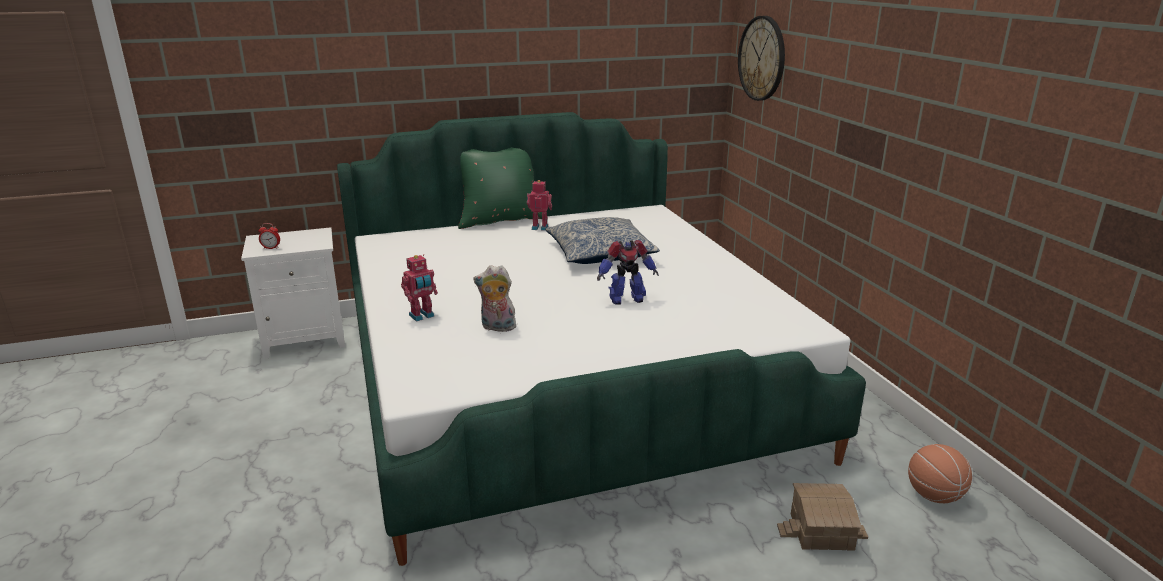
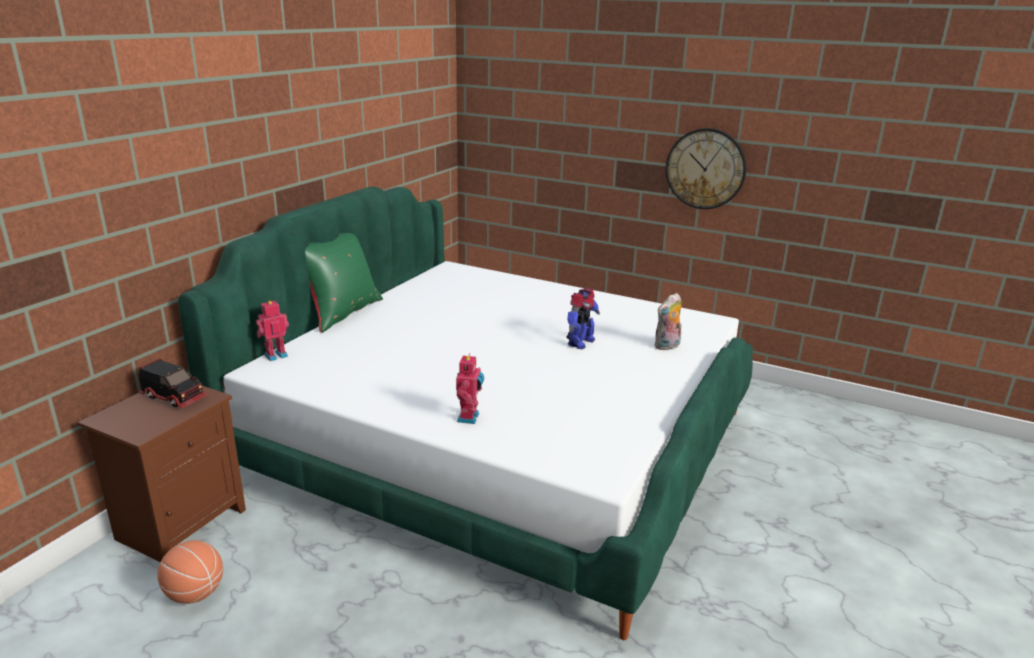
camera: 45 degrees left, 0 degrees up
white nightstand [241,227,345,359] -> brown nightstand [78,386,246,562]
alarm clock [258,223,280,249] -> none
plush toy [473,265,516,332] -> plush toy moved to [654,293,682,351]
toy robot [527,180,552,231] -> toy robot moved to [256,300,289,361]
pillow [545,217,660,264] -> none
wall clock [738,16,785,101] -> wall clock moved to [666,128,747,209]
toy house [777,483,868,551] -> none
basketball [908,444,972,503] -> basketball moved to [157,540,223,604]
none -> toy truck [139,359,208,408]

